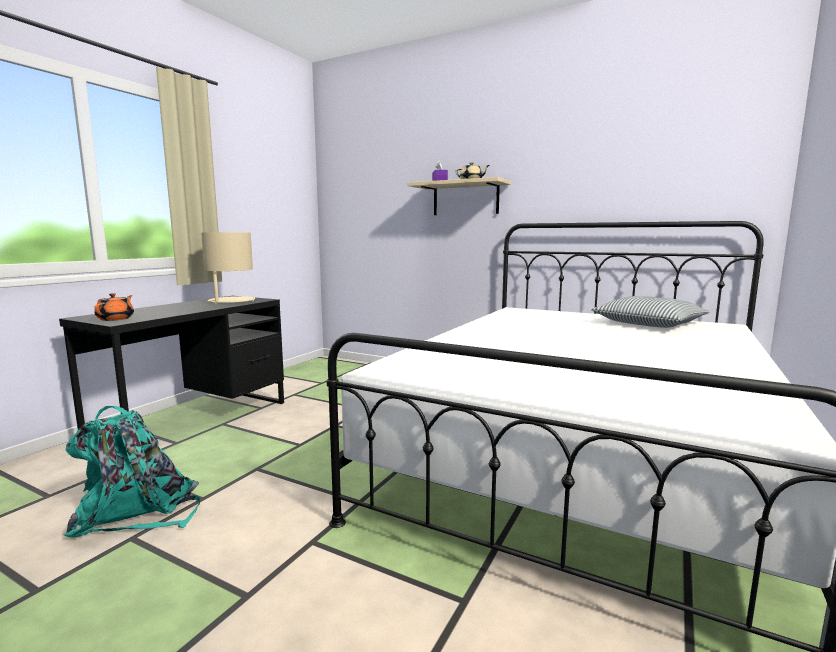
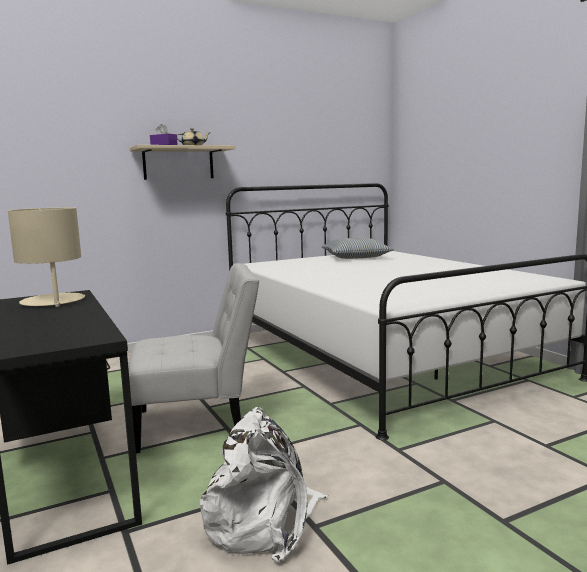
camera: 55 degrees left, 0 degrees up
turquoise backpack [64,406,200,538] -> white backpack [200,407,328,563]
orange teapot [94,293,134,321] -> none
none -> white chair [128,263,259,453]

